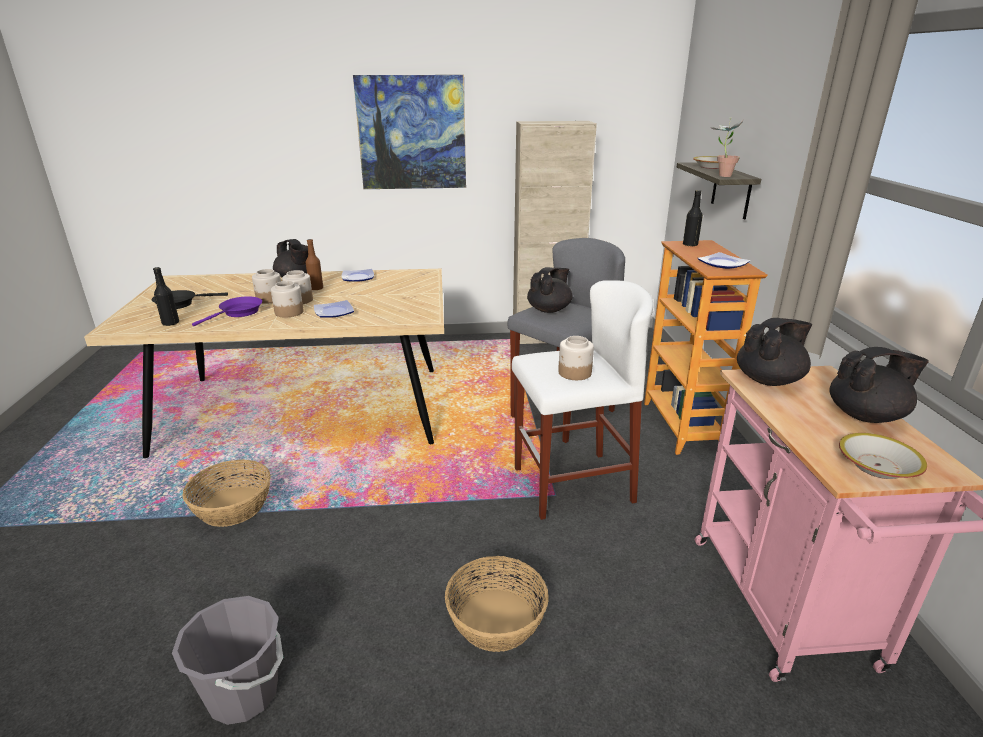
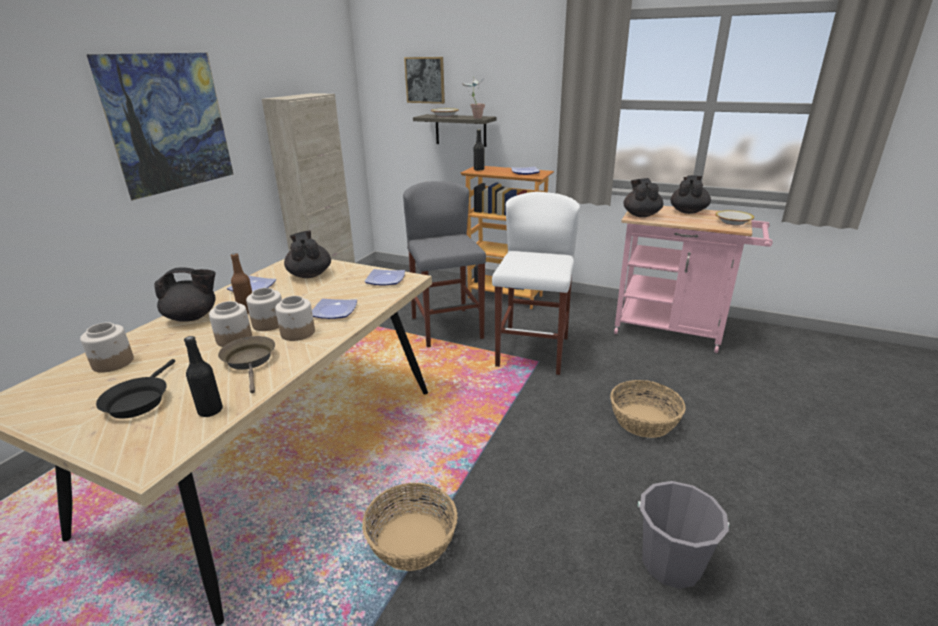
camera: 60 degrees left, 0 degrees up
purple frying pan [192,296,262,326] -> brown frying pan [218,336,275,393]
black teapot [527,267,572,313] -> black teapot moved to [284,231,331,278]
jar [558,336,594,380] -> jar moved to [80,322,134,373]
none -> plate [364,269,405,286]
none -> picture [404,57,445,104]

